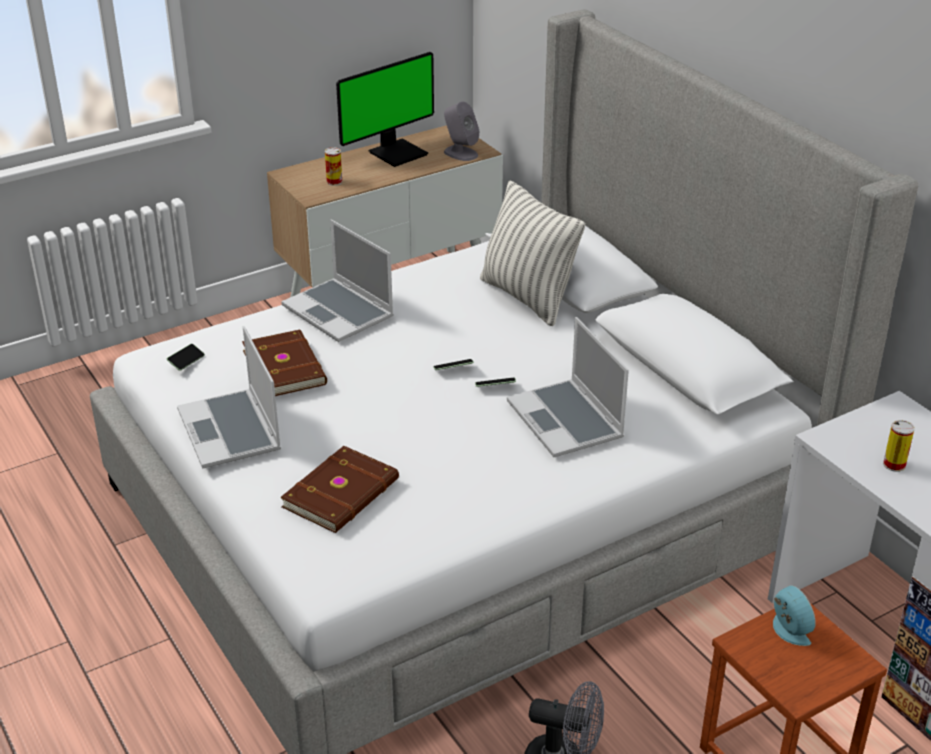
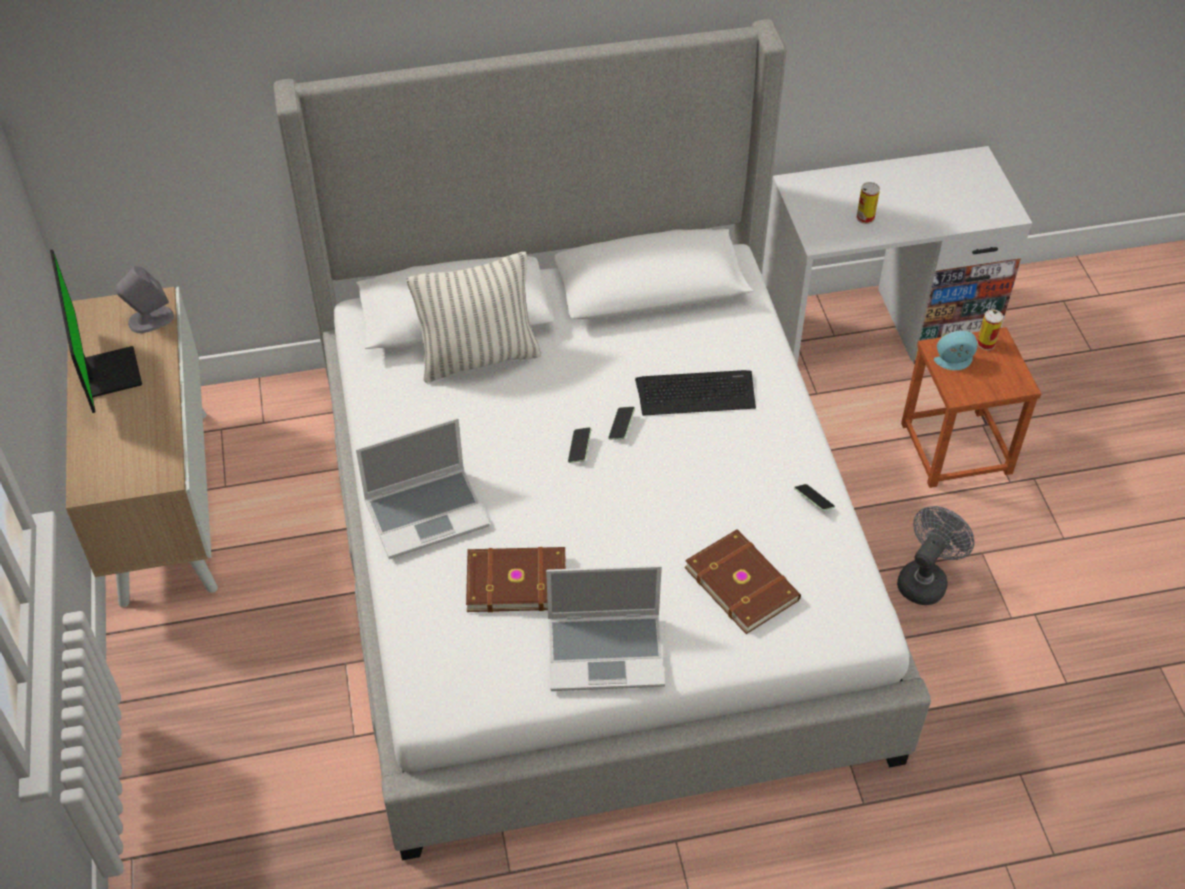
camera: 70 degrees left, 15 degrees up
phone [167,344,205,371] -> phone moved to [794,484,835,511]
can [325,147,342,186] -> can moved to [977,309,1003,350]
laptop [507,317,629,457] -> keyboard [635,370,756,416]

